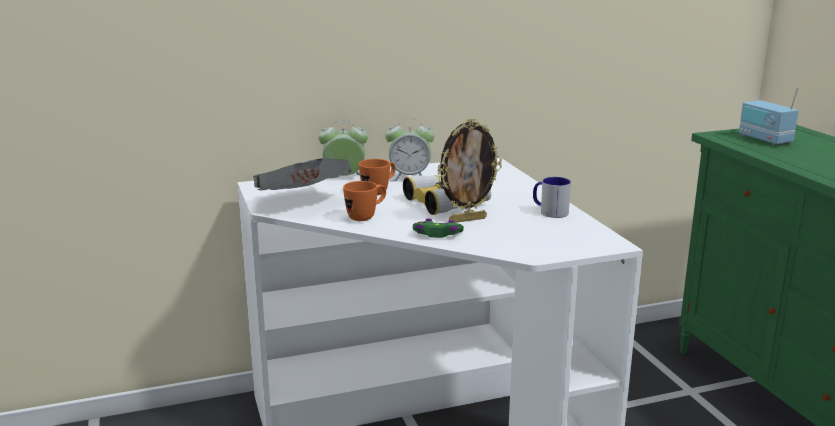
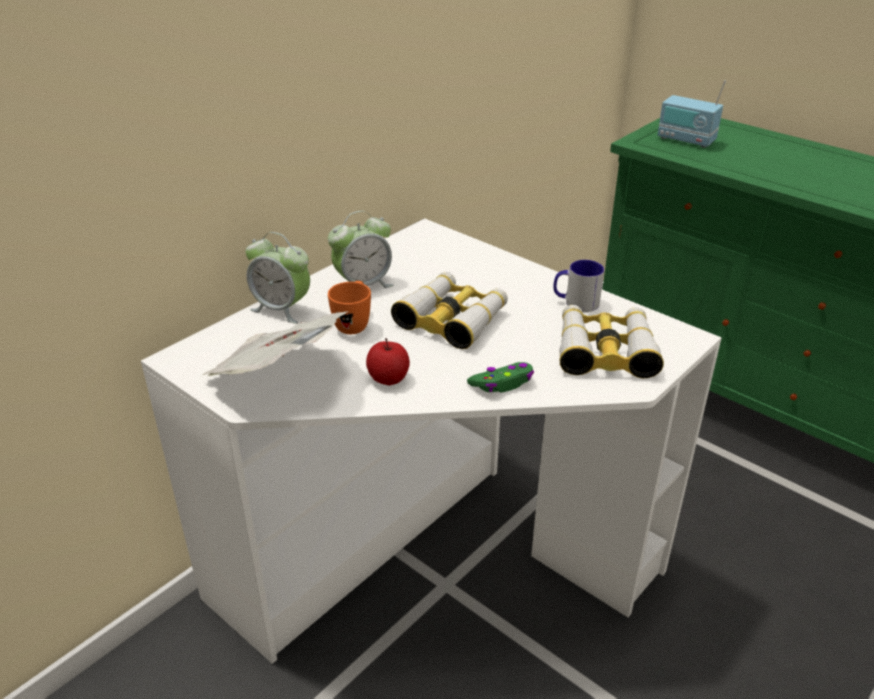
camera: 30 degrees left, 15 degrees up
alarm clock [318,120,368,176] -> alarm clock turned 120 degrees counterclockwise [246,232,310,324]
orange mug [343,181,386,221] -> apple [366,338,410,385]
picture frame [437,119,502,223] -> none
none -> binoculars [559,305,664,378]

